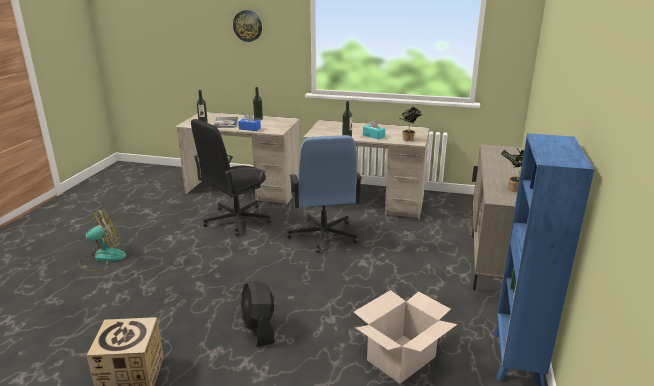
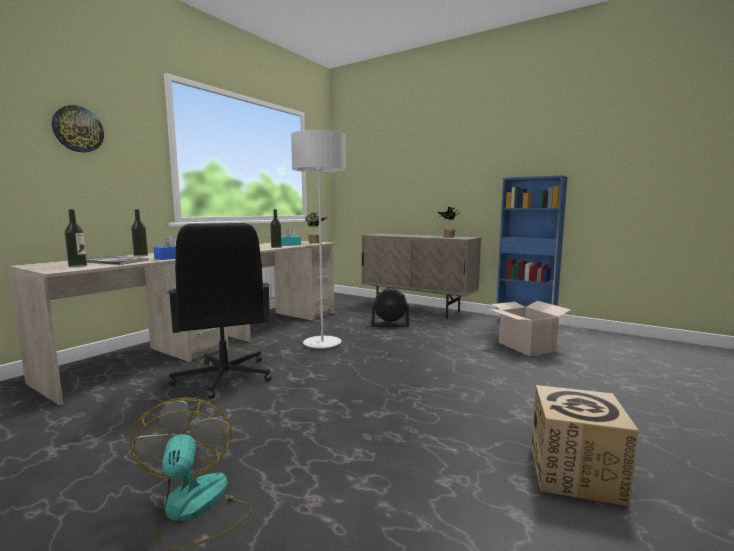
camera: 70 degrees left, 15 degrees down
black fan [241,281,274,347] -> black fan moved to [371,289,410,327]
blue office chair [287,135,362,253] -> grey floor lamp [291,130,346,349]

